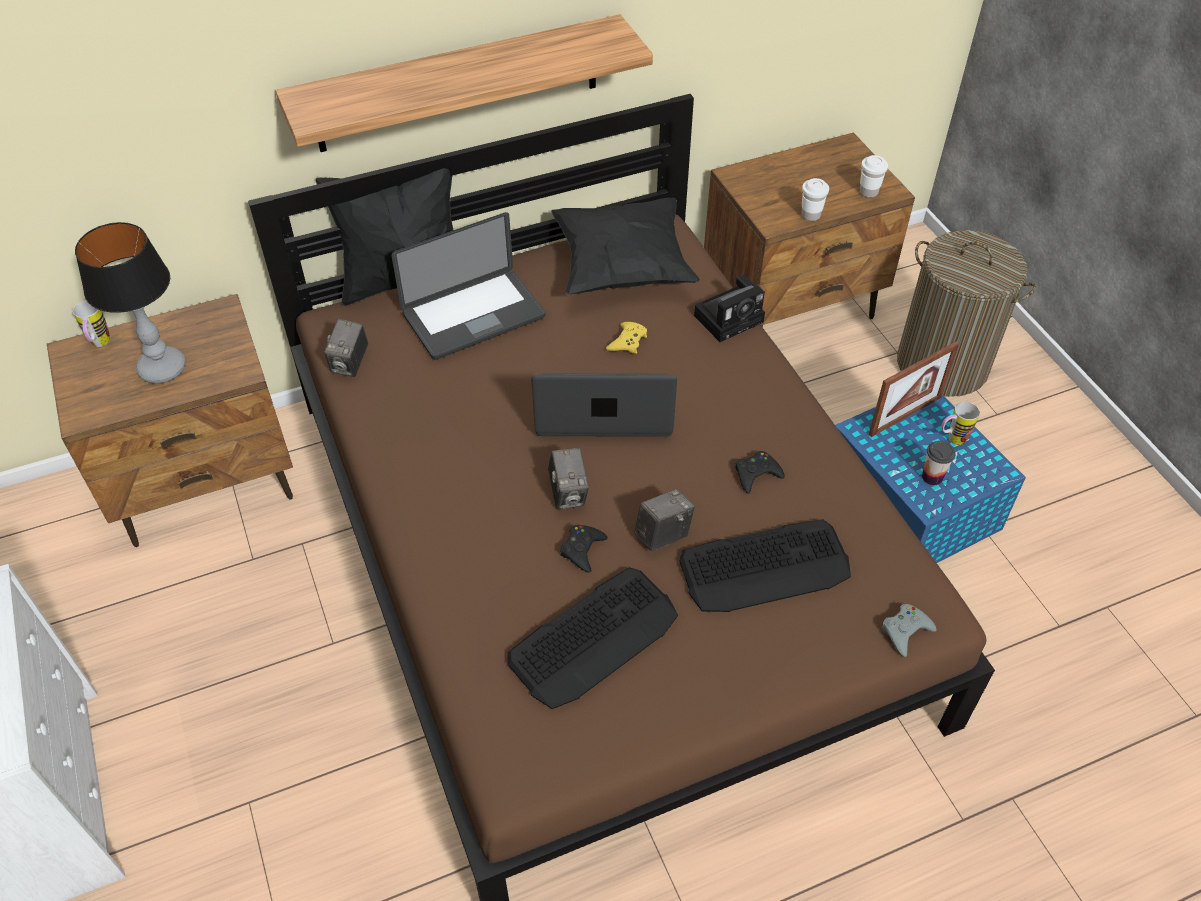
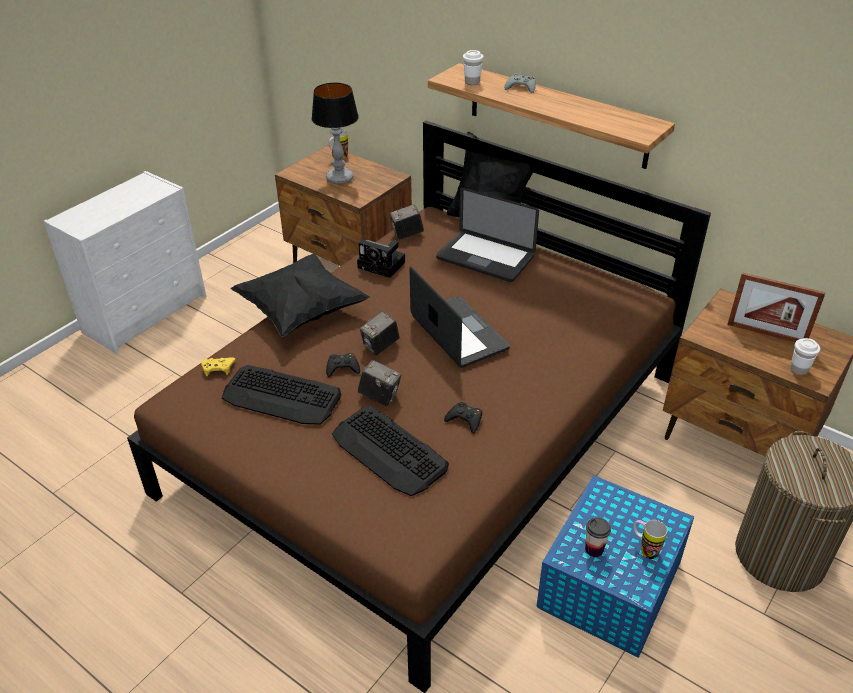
camera: 60 degrees right, 10 degrees down
black pillow [552,198,700,294] -> black pillow moved to [230,254,370,337]
yellow game controller [606,322,647,354] -> yellow game controller moved to [201,357,235,376]
camera [694,274,765,342] -> camera moved to [357,240,405,278]
white cup [802,178,829,221] -> white cup moved to [463,50,483,85]
picture frame [869,341,959,437] -> picture frame moved to [727,272,826,342]
grey game controller [881,604,937,657] -> grey game controller moved to [504,73,536,94]

